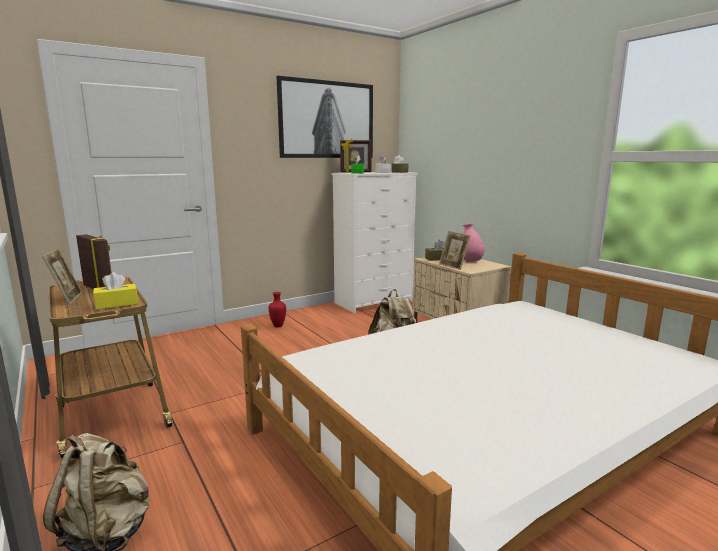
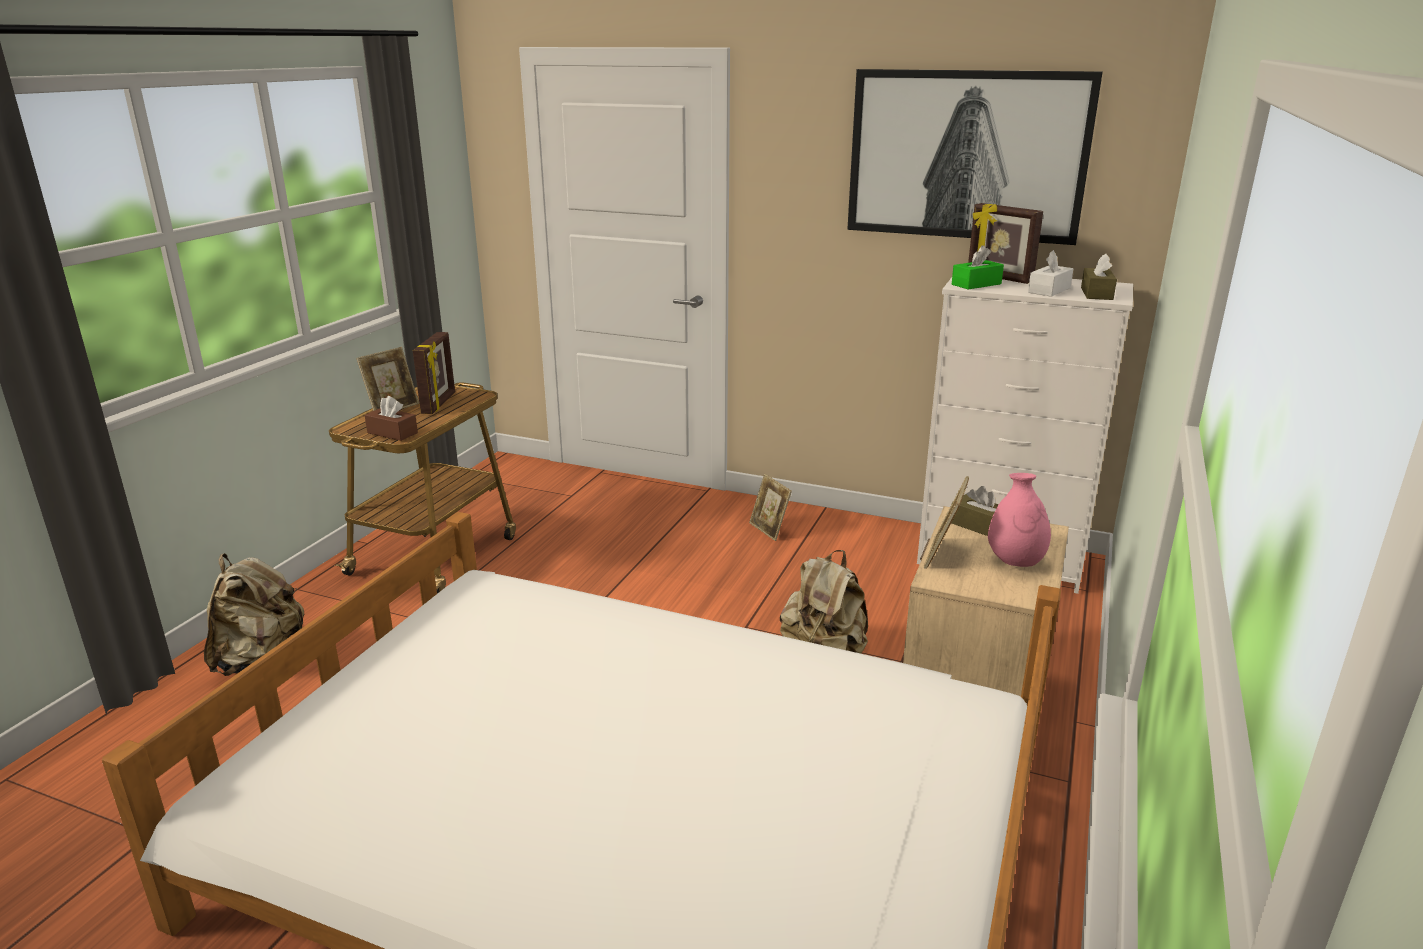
camera: 55 degrees right, 10 degrees up
yellow tissue box [93,272,138,309] -> brown tissue box [365,396,418,441]
red vase [269,292,286,328] -> picture frame [749,474,792,541]

